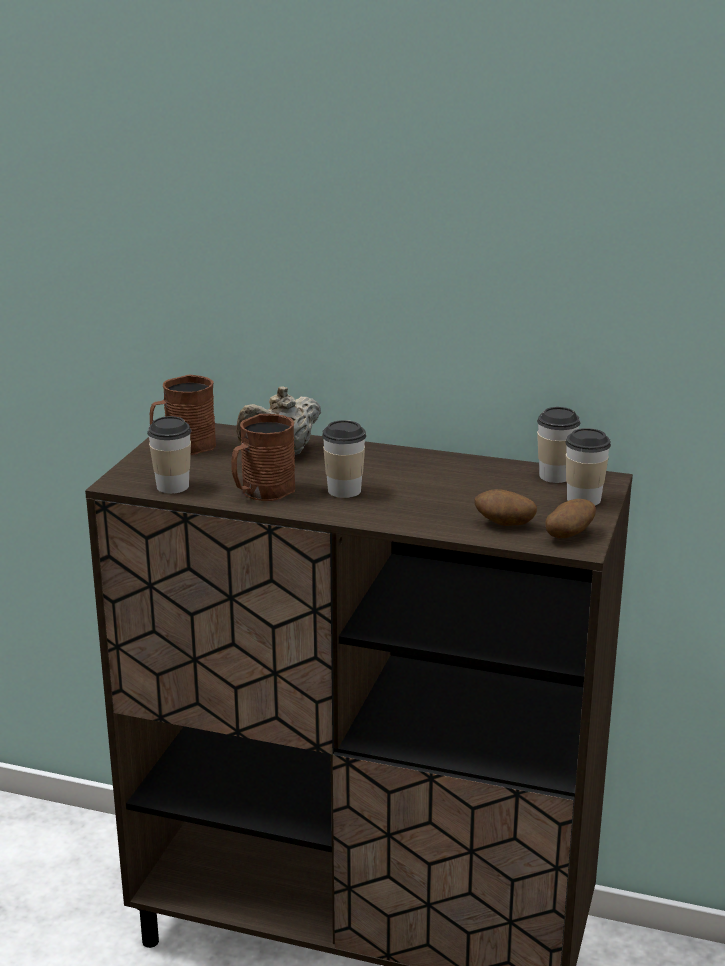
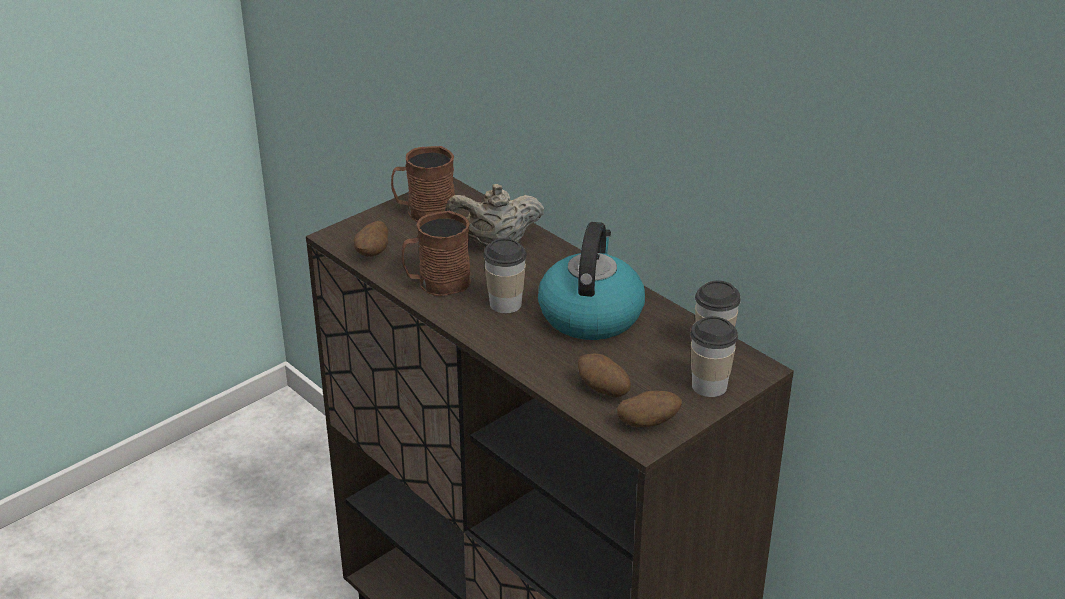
camera: 30 degrees right, 10 degrees up
cup [147,416,192,494] -> potato [354,221,388,257]
none -> kettle [538,222,645,340]

